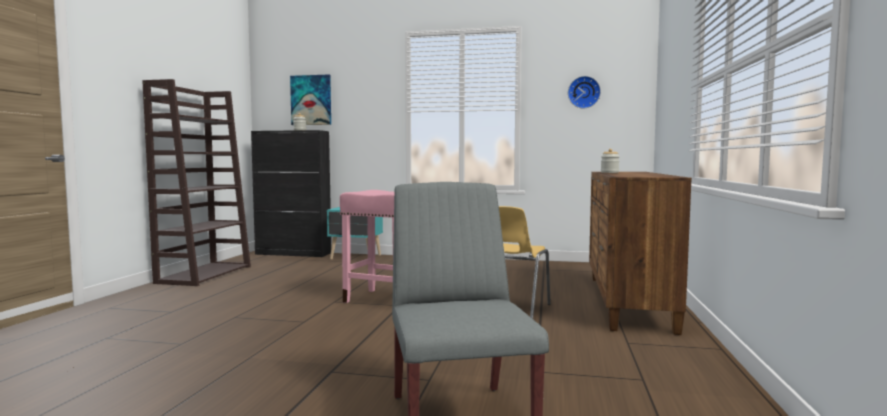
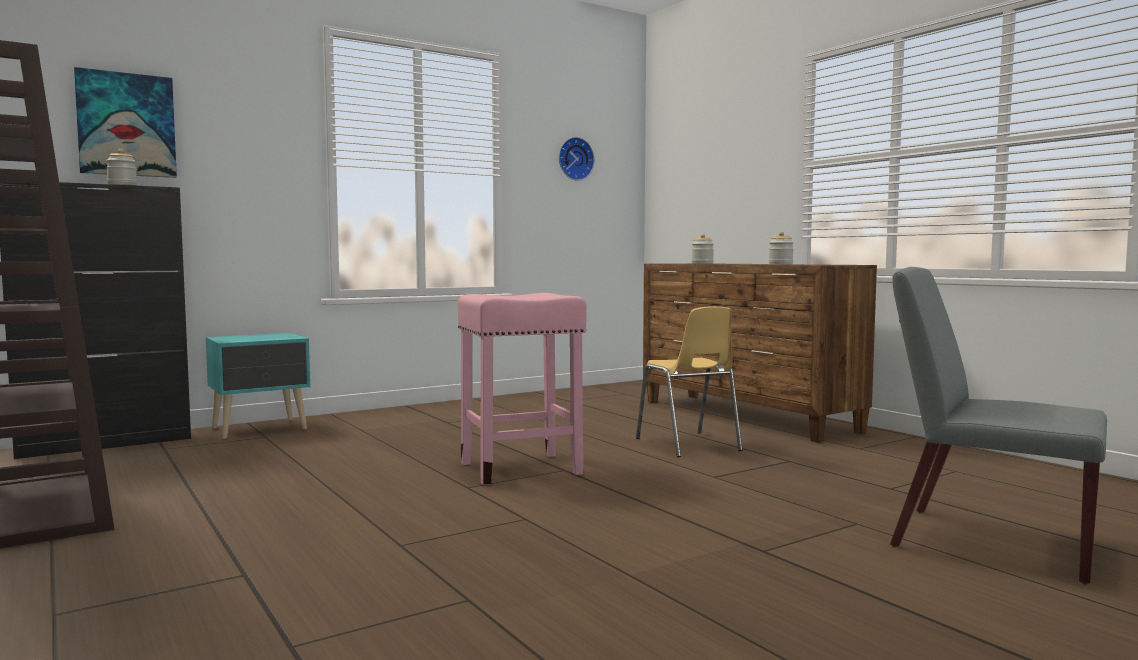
camera: 45 degrees left, 0 degrees up
none -> jar [769,232,794,264]

